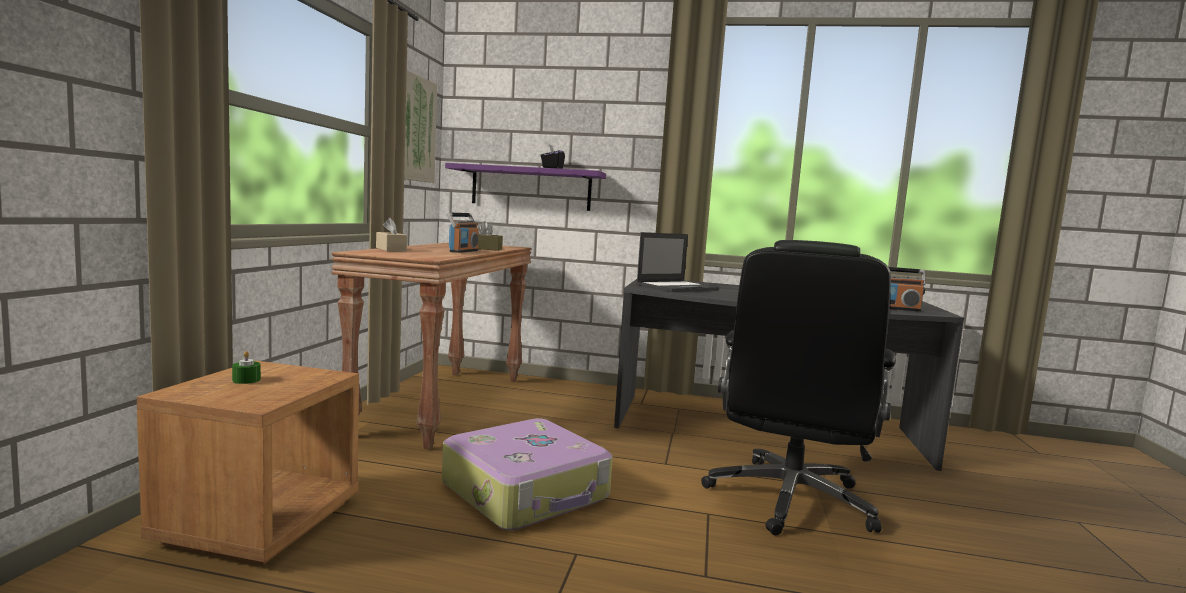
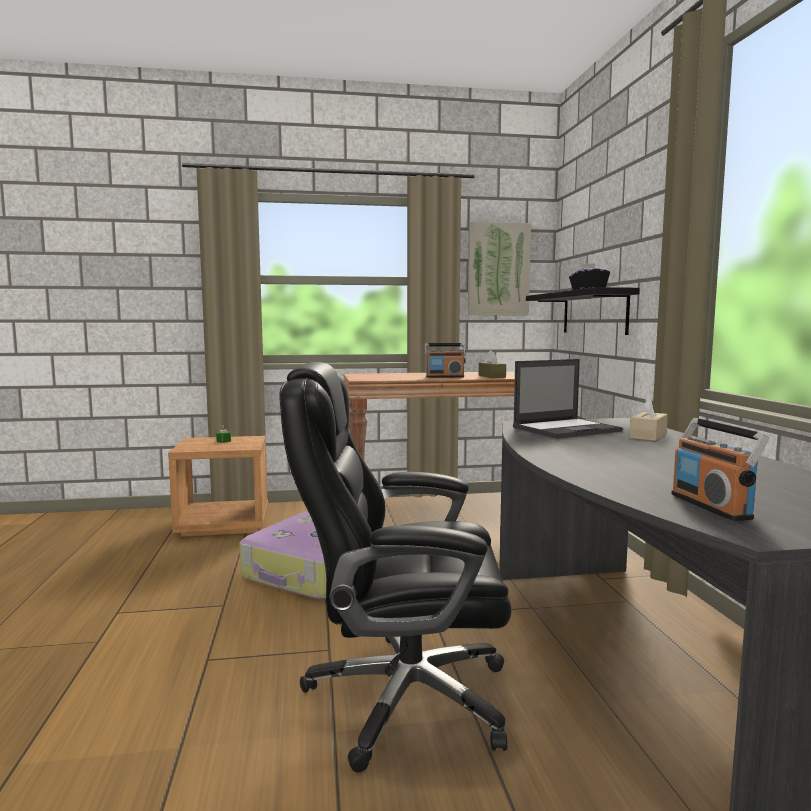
camera: 70 degrees right, 0 degrees up
beige tissue box [376,218,407,252] -> beige tissue box moved to [629,396,668,441]
purple shelf [445,163,606,211] -> black shelf [526,287,640,335]
laptop [636,232,719,292] -> laptop turned 60 degrees counterclockwise [513,359,623,439]

